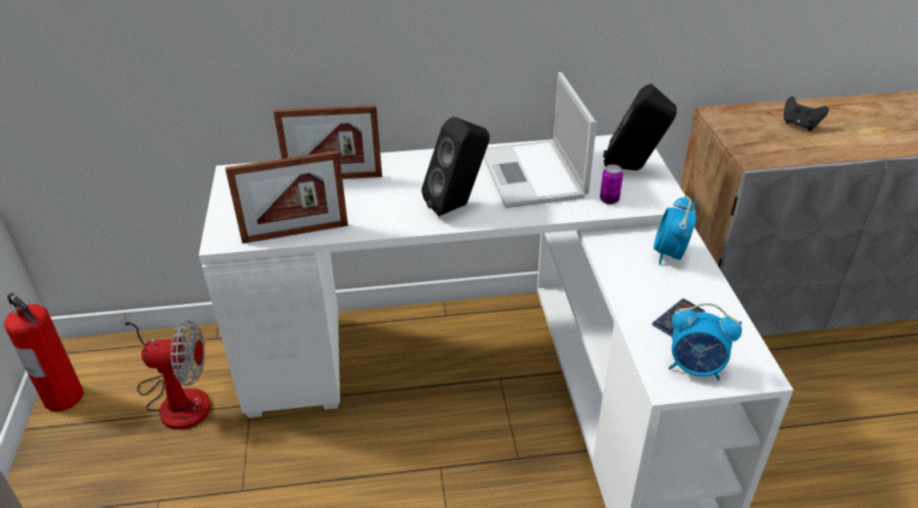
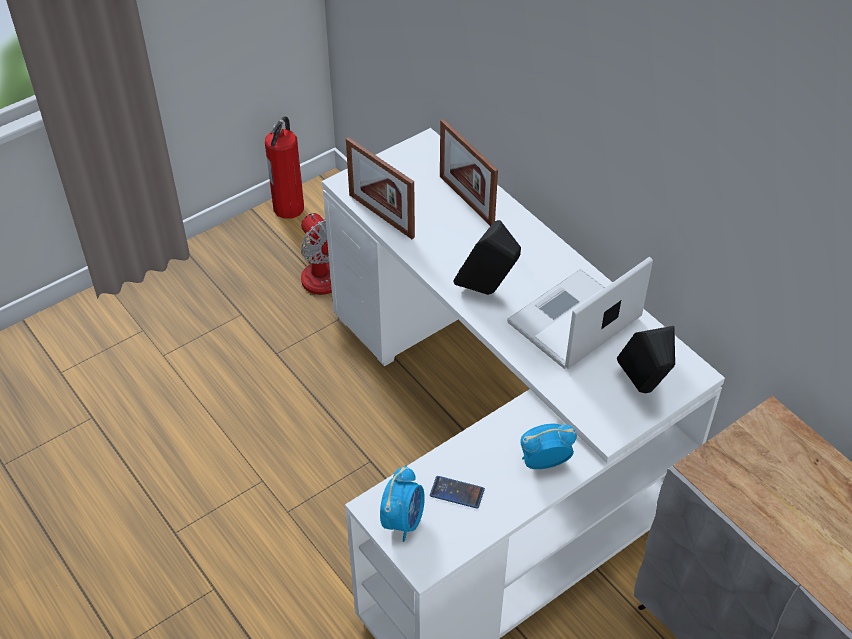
camera: 60 degrees right, 10 degrees up
can [600,164,623,205] -> none
alarm clock [668,303,742,380] -> alarm clock turned 150 degrees counterclockwise [380,465,425,542]
black game controller [784,97,829,131] -> none

